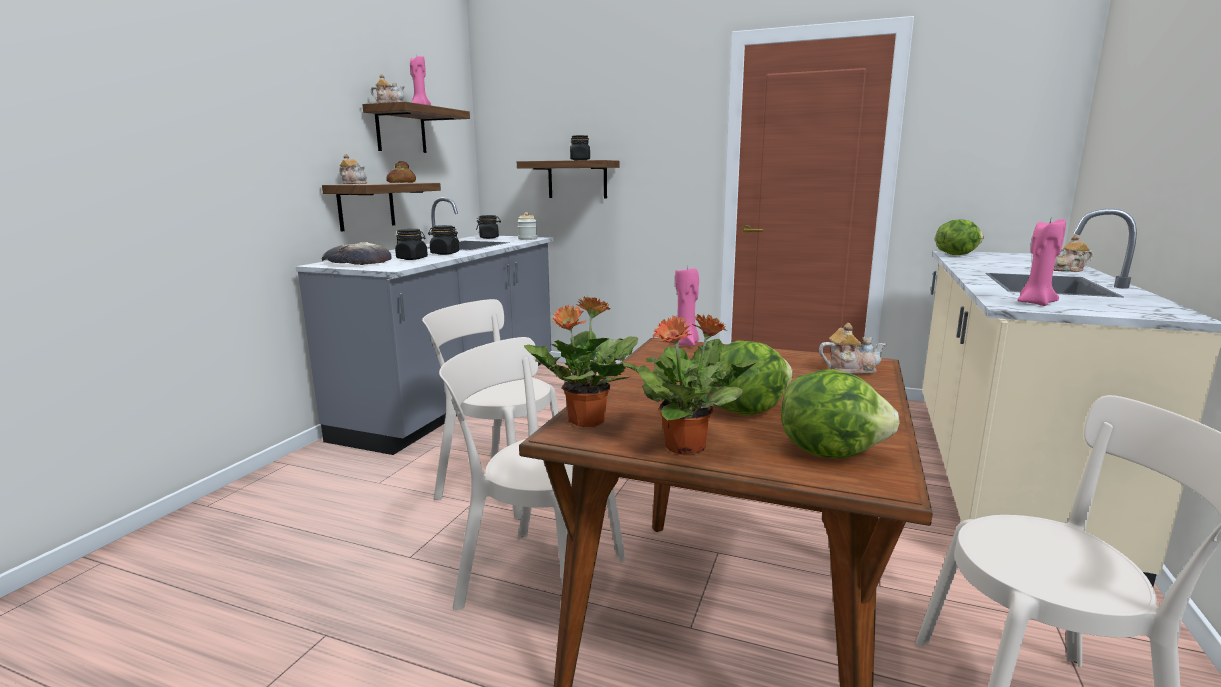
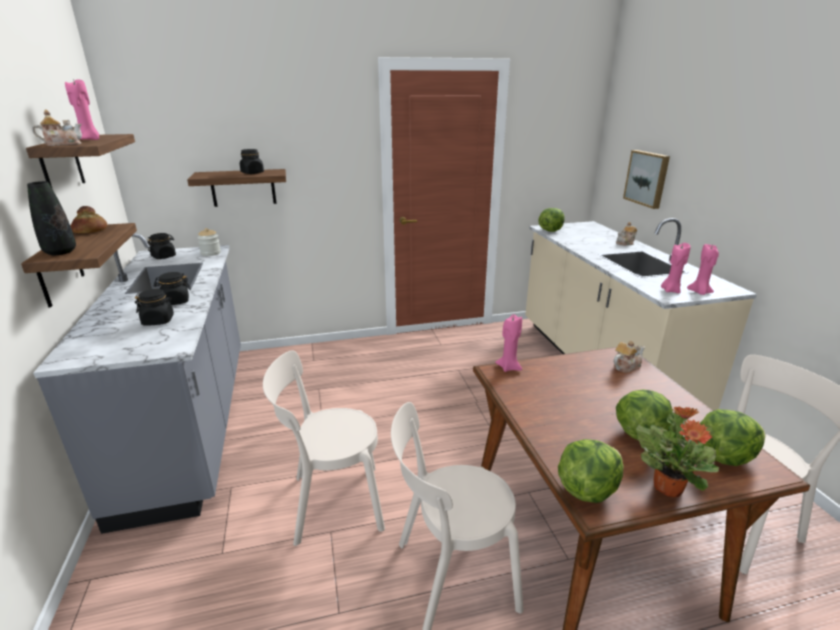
camera: 35 degrees left, 10 degrees up
bread [322,242,392,265] -> none
teapot [340,154,367,184] -> black vase [27,181,76,255]
potted plant [524,296,638,427] -> lettuce [558,439,624,503]
none -> picture [623,150,670,209]
none -> pink candle [687,244,719,295]

